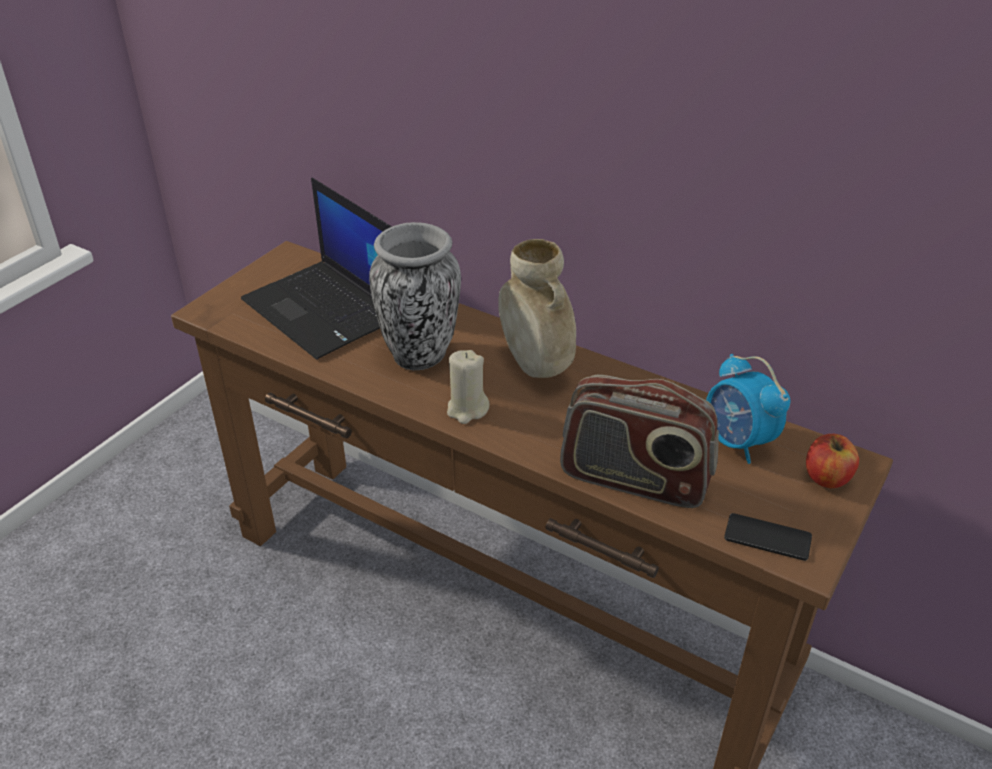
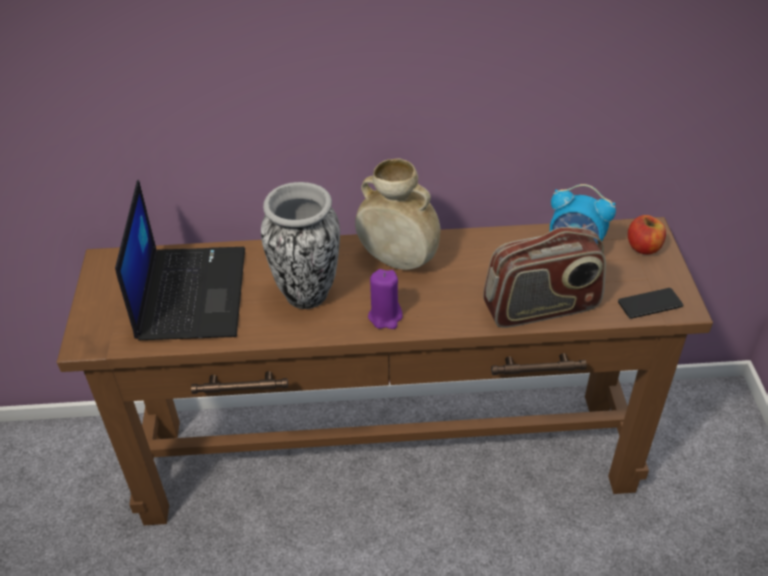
camera: 35 degrees left, 5 degrees up
laptop [241,178,392,360] -> laptop turned 105 degrees counterclockwise [115,180,245,340]
beige candle [447,350,489,424] -> purple candle [368,269,403,329]

